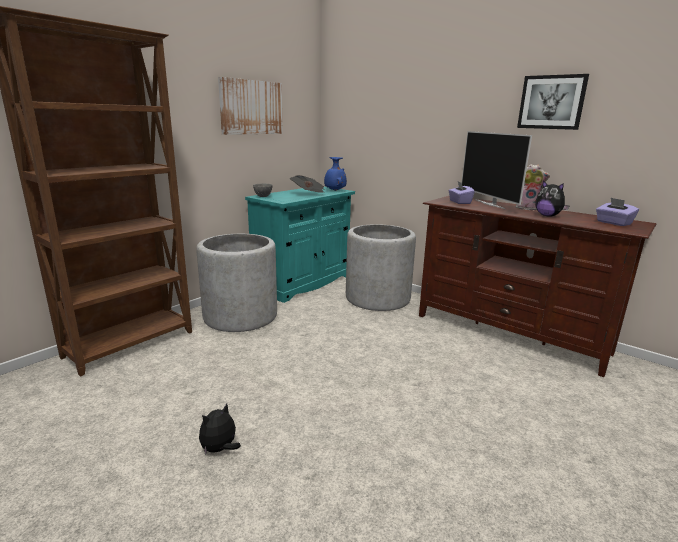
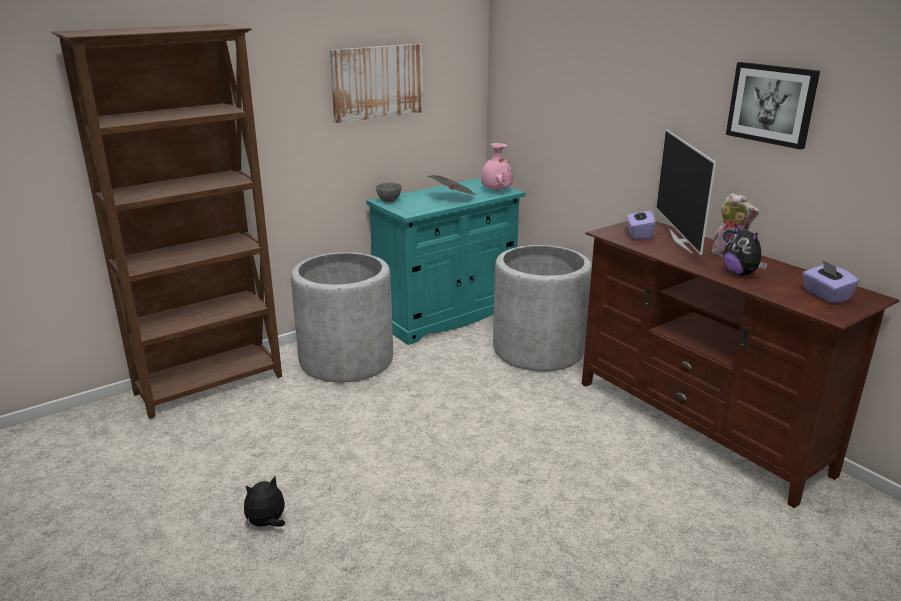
camera: 15 degrees right, 5 degrees up
blue vase [324,157,347,191] -> pink vase [481,143,513,191]

